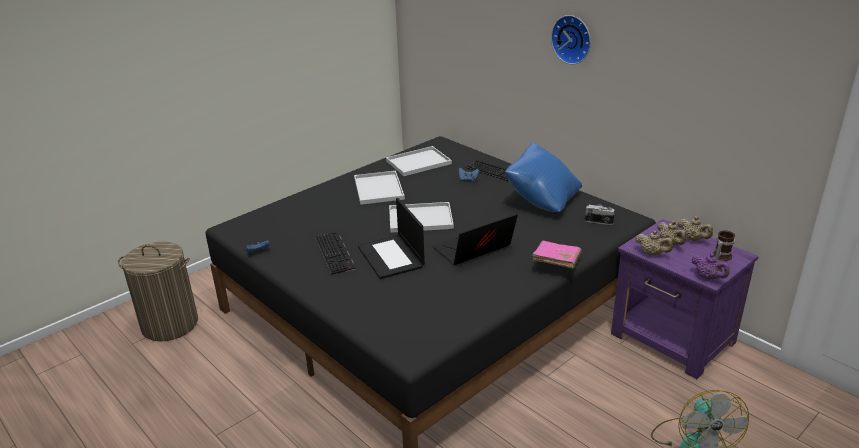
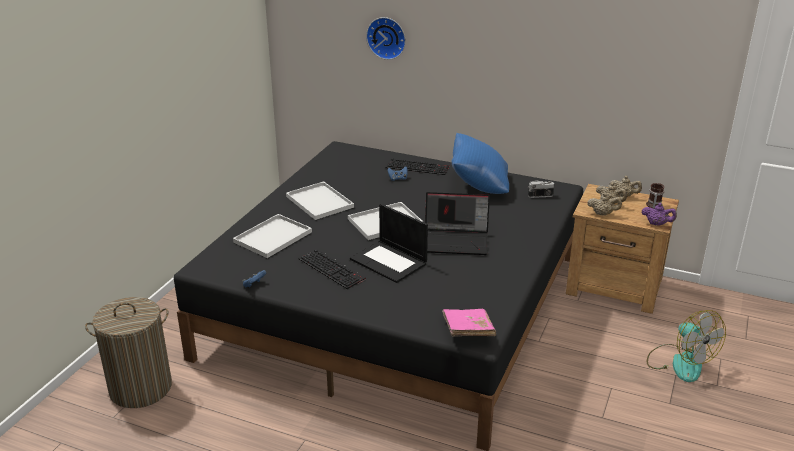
camera: 25 degrees left, 0 degrees up
white tray [386,146,452,176] -> white tray moved to [233,214,312,258]
laptop [432,214,518,265] -> laptop turned 120 degrees counterclockwise [425,192,490,255]
pink book [532,241,582,269] -> pink book moved to [442,309,496,337]
wall clock [551,15,591,64] -> wall clock moved to [366,17,406,60]
purple nightstand [611,219,759,379] -> brown nightstand [566,184,679,314]

